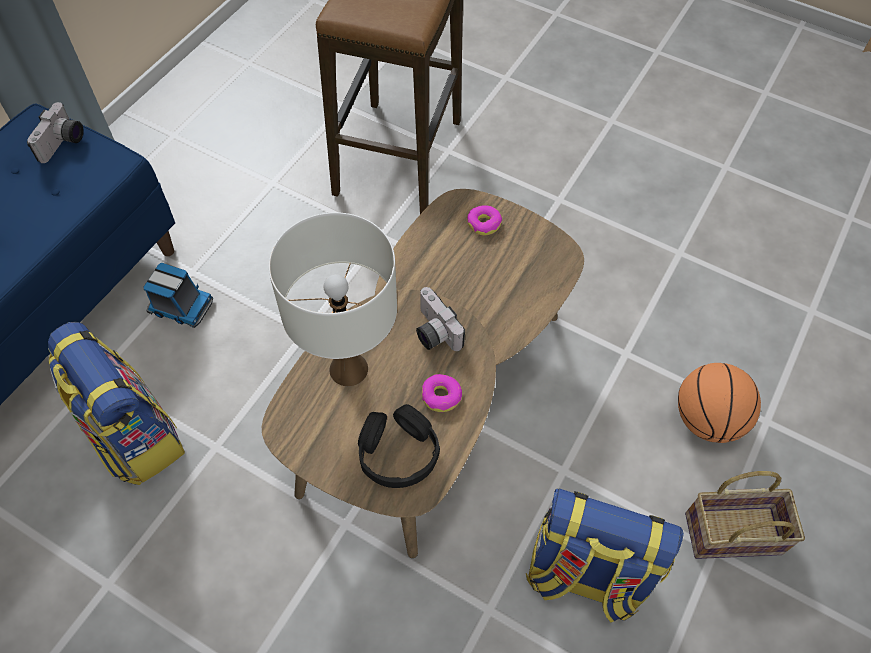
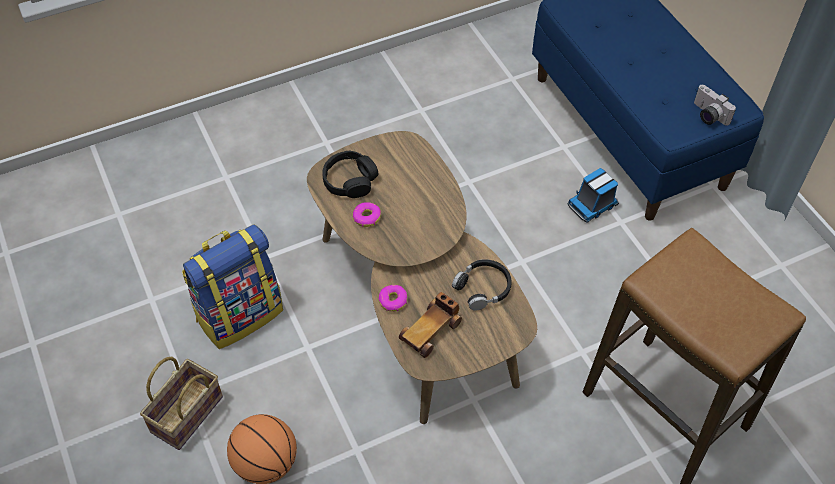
camera: 125 degrees right, 5 degrees down
backpack [48,322,185,485] -> none
white table lamp [269,212,397,386] -> none
camera [416,287,465,351] -> none
donut [467,205,502,235] -> donut moved to [379,285,407,312]
none -> toy car [399,292,462,358]
none -> black headphones [452,259,512,311]

